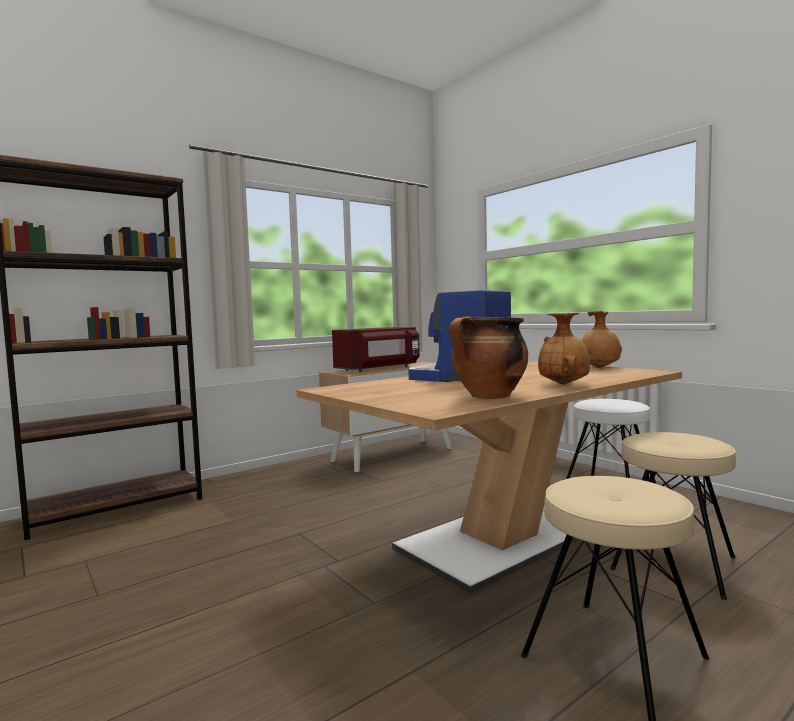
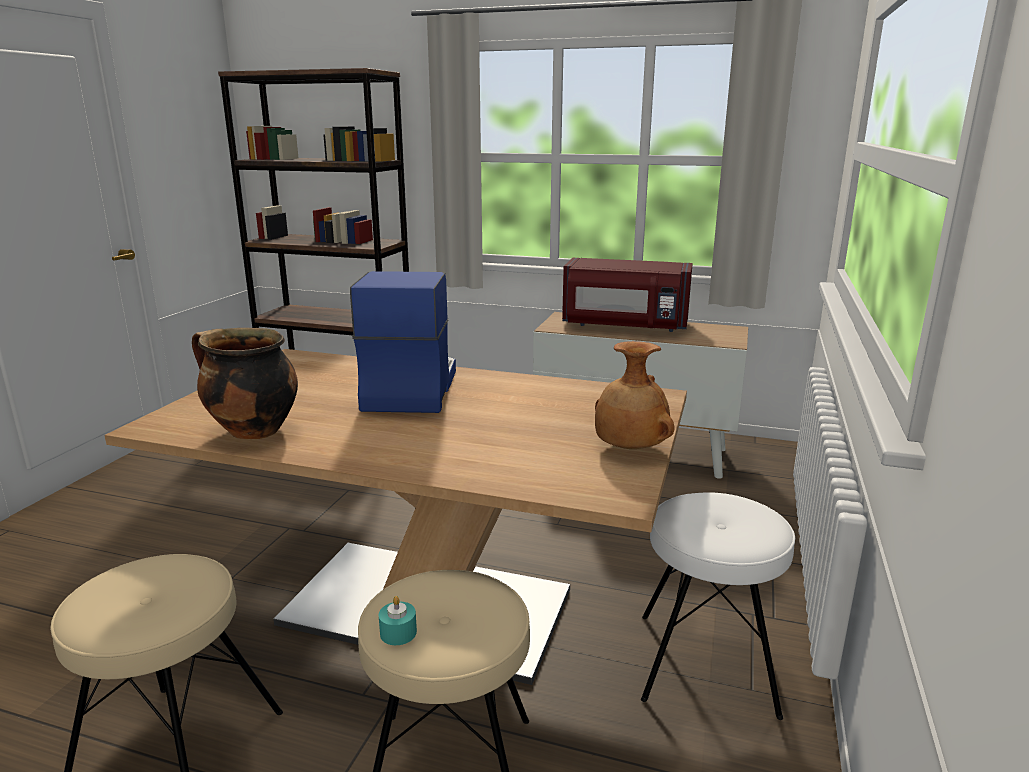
camera: 55 degrees right, 15 degrees up
brown vase [538,312,590,385] -> none
none -> turquoise candle [379,596,417,645]

